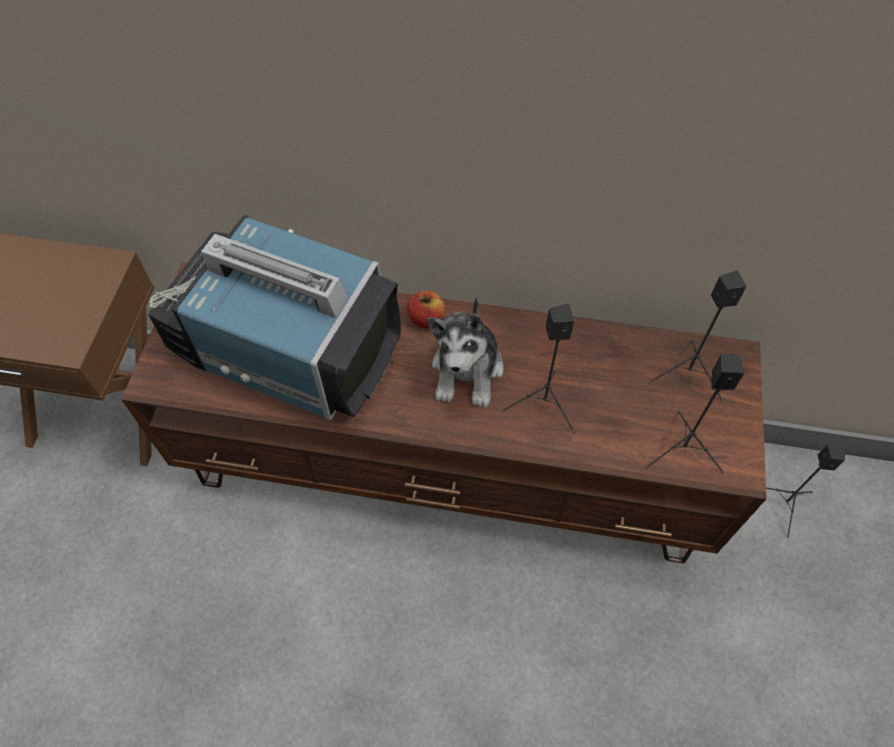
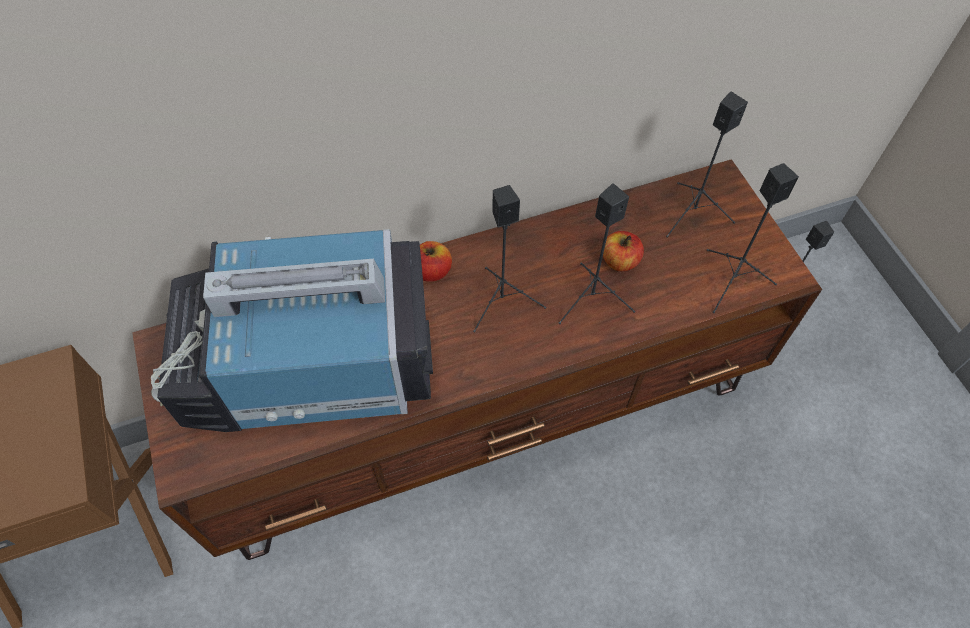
camera: 30 degrees left, 0 degrees up
plush toy [427,296,503,408] -> black speaker [473,185,546,332]
none -> apple [603,231,644,271]

